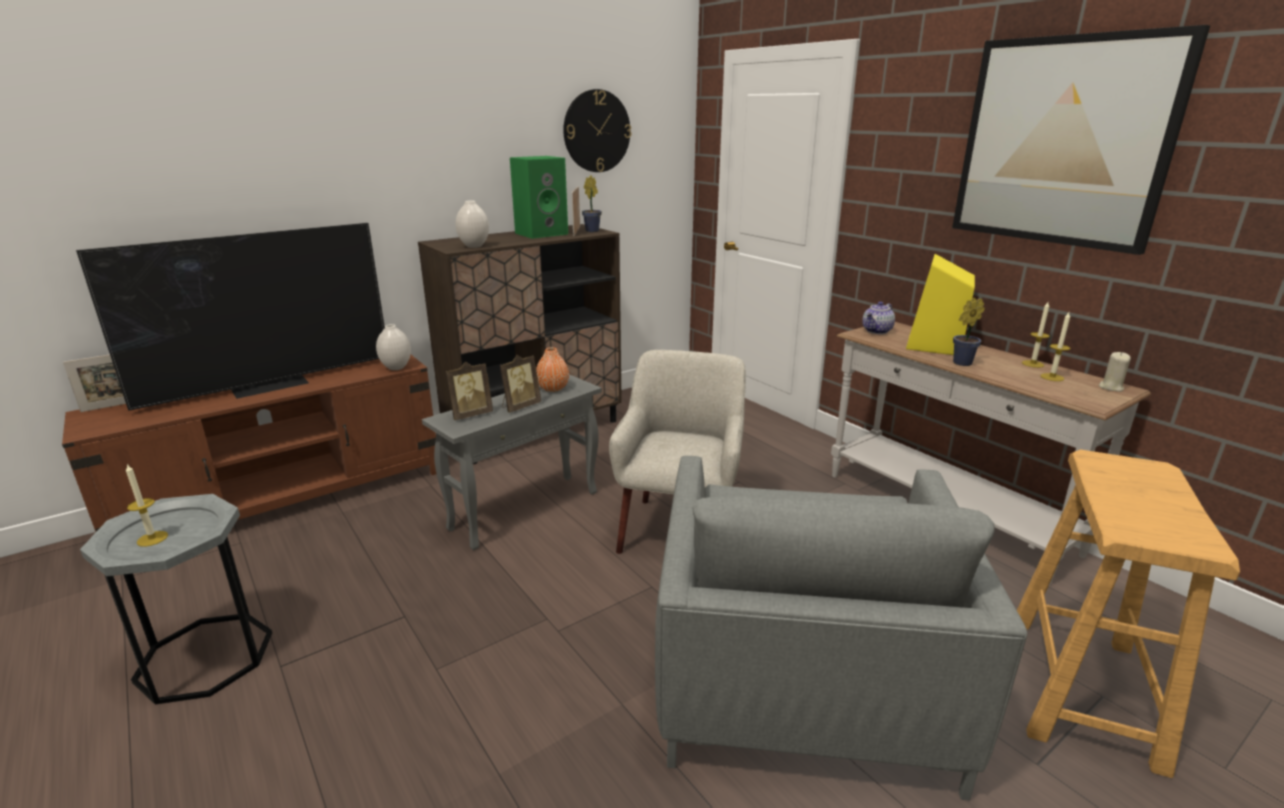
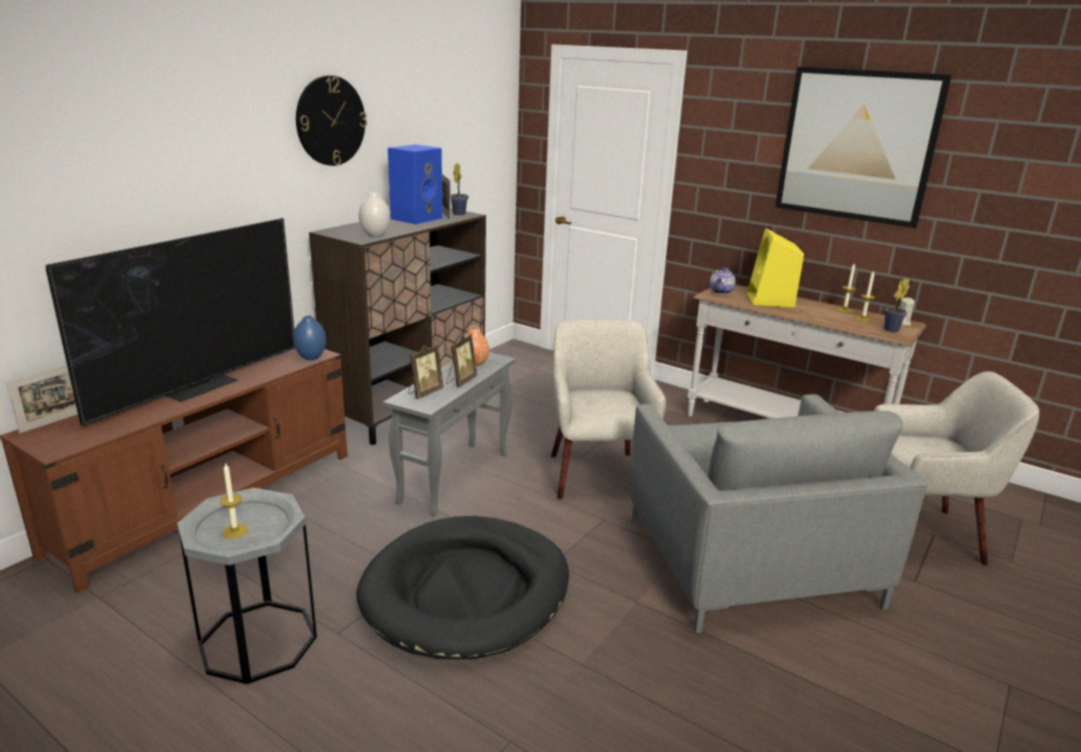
camera: 20 degrees left, 0 degrees up
white vase [376,324,411,370] -> blue vase [293,315,326,360]
green speaker [510,156,568,239] -> blue speaker [388,144,443,224]
wall clock [563,89,631,172] -> wall clock moved to [296,75,367,166]
potted plant [953,297,985,366] -> potted plant moved to [884,278,910,332]
beige stool [1017,450,1240,778] -> beige armchair [874,371,1039,565]
none -> black dog bed [356,516,569,659]

